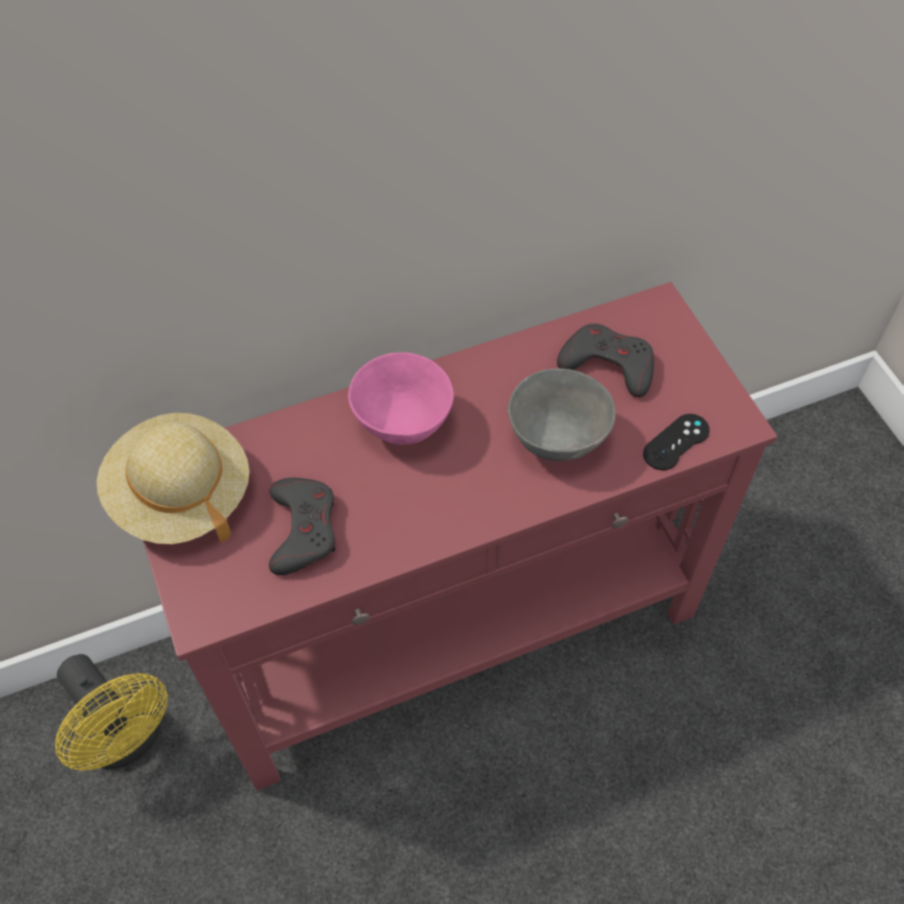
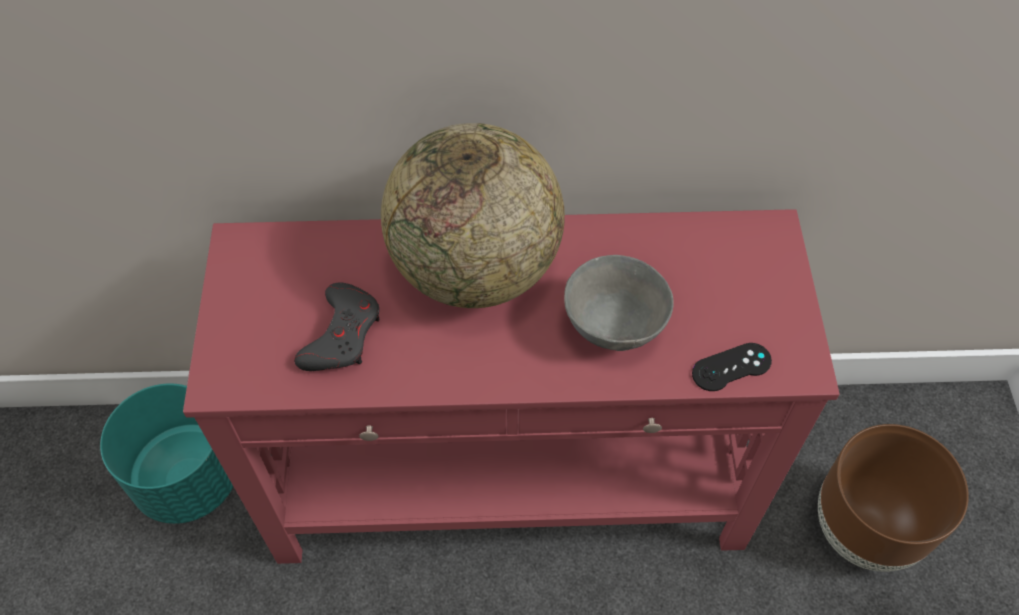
camera: 20 degrees right, 0 degrees up
yellow fan [55,654,167,771] -> turquoise planter [100,383,233,524]
beige hat [97,413,250,544] -> none
pink bowl [348,352,454,445] -> globe [381,123,565,308]
grey game controller [557,324,654,398] -> none
none -> brown planter [818,424,969,572]

